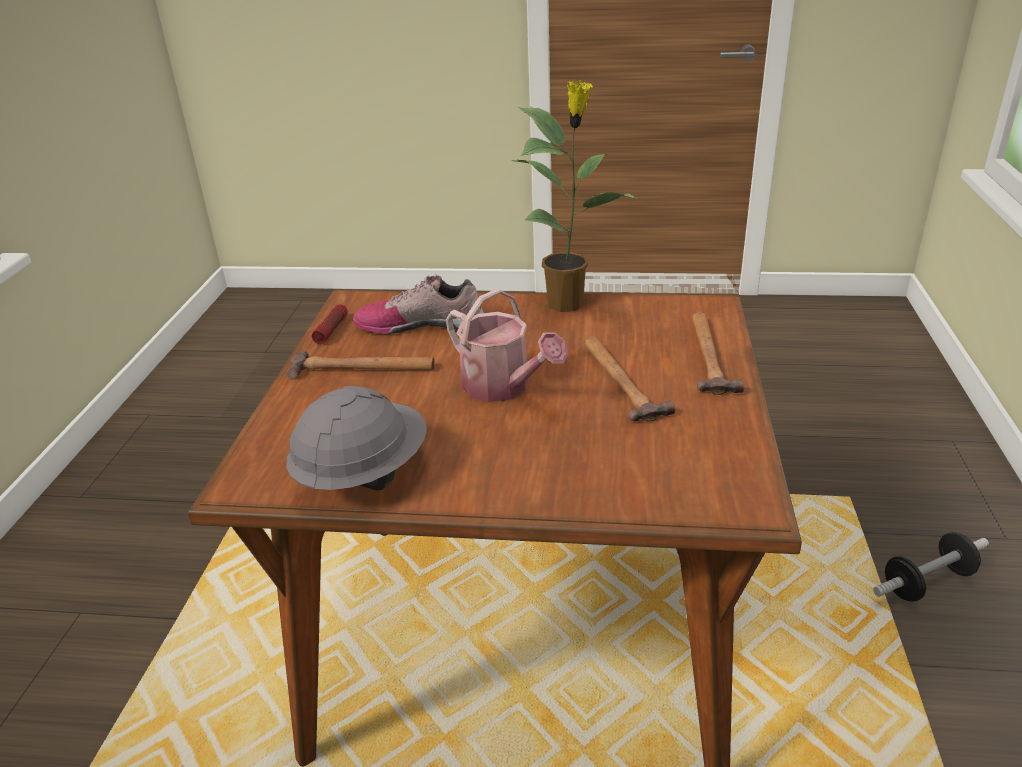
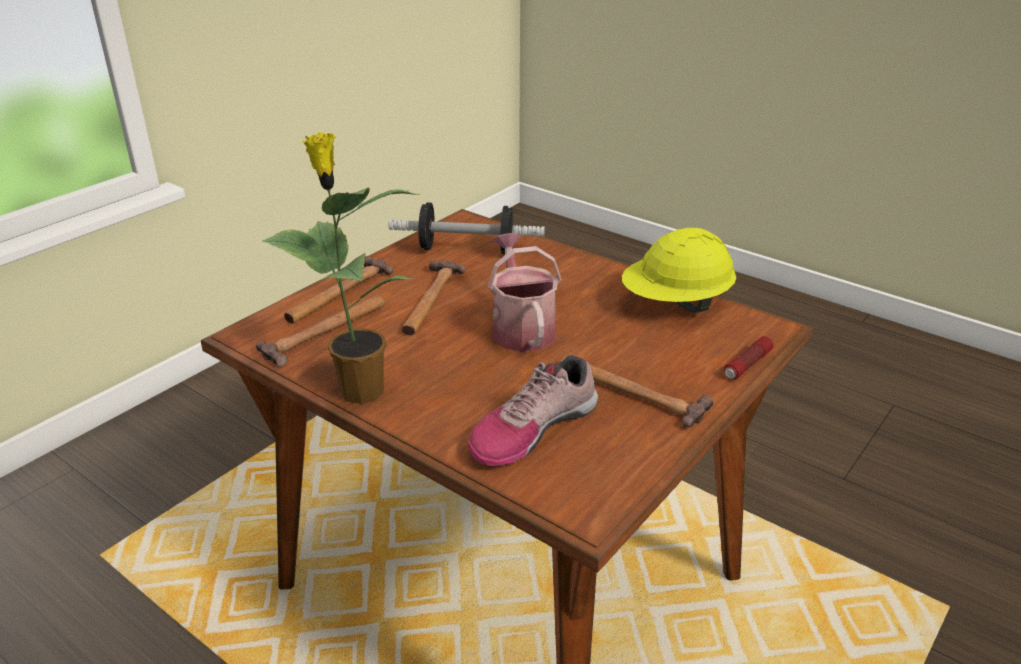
camera: 150 degrees left, 0 degrees up
grey hard hat [286,386,427,490] -> yellow hard hat [622,228,736,313]
flashlight [312,304,348,344] -> flashlight moved to [724,336,774,380]
shoe [353,274,484,334] -> shoe turned 105 degrees clockwise [468,355,598,466]
dumbbell [873,532,989,601] -> dumbbell moved to [389,202,545,254]
none -> hammer [256,295,385,367]

